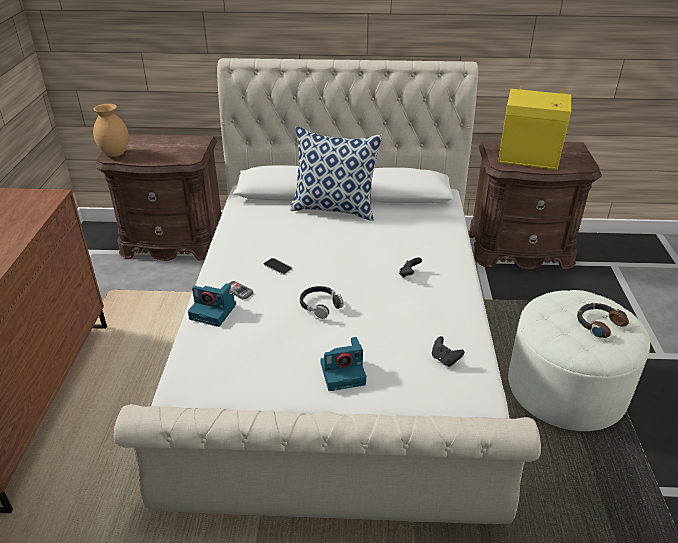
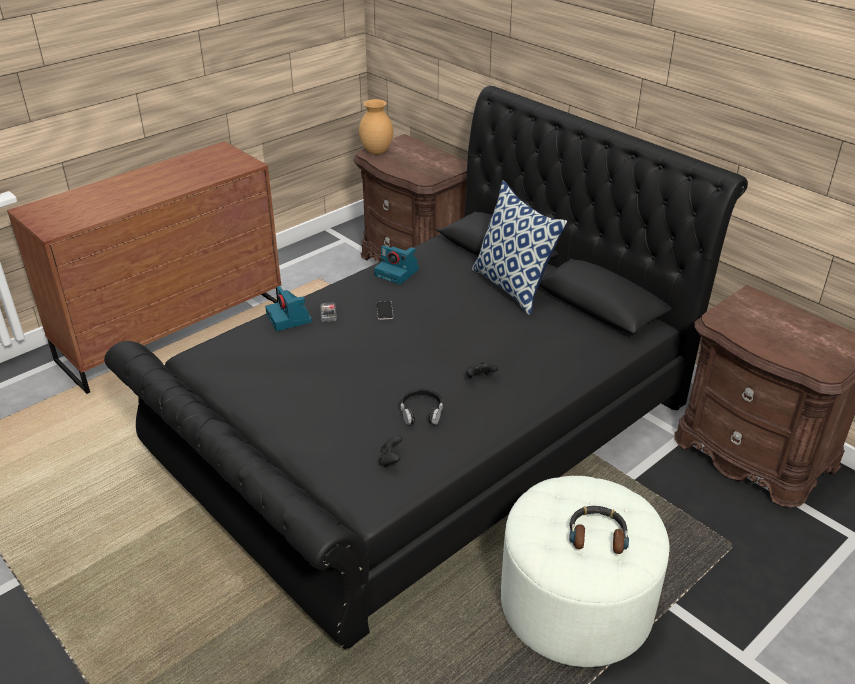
camera: 45 degrees right, 0 degrees up
beige bed [114,58,541,524] -> black bed [104,86,748,649]
black headphones [300,286,343,319] -> black headphones moved to [400,389,443,425]
camera [320,337,366,391] -> camera moved to [374,245,419,284]
yellow speaker [498,86,571,170] -> none

